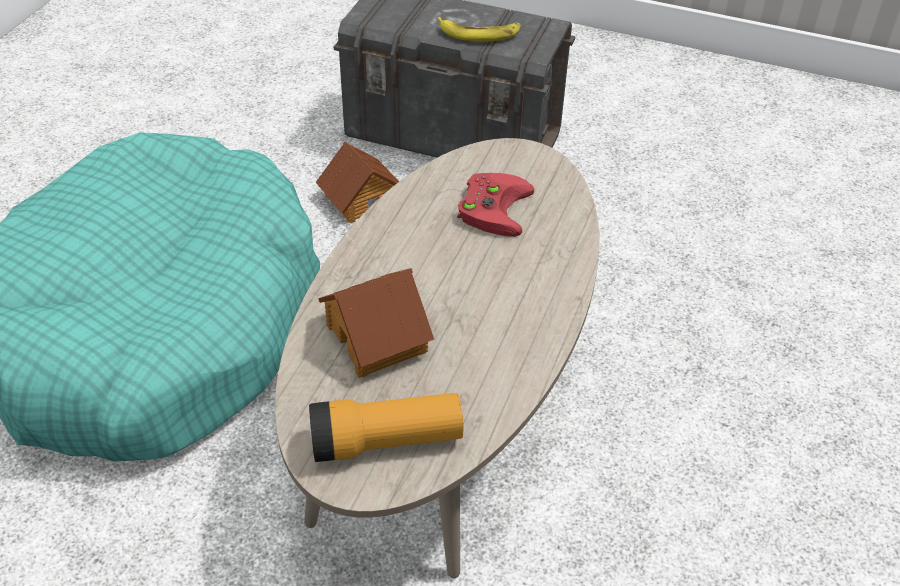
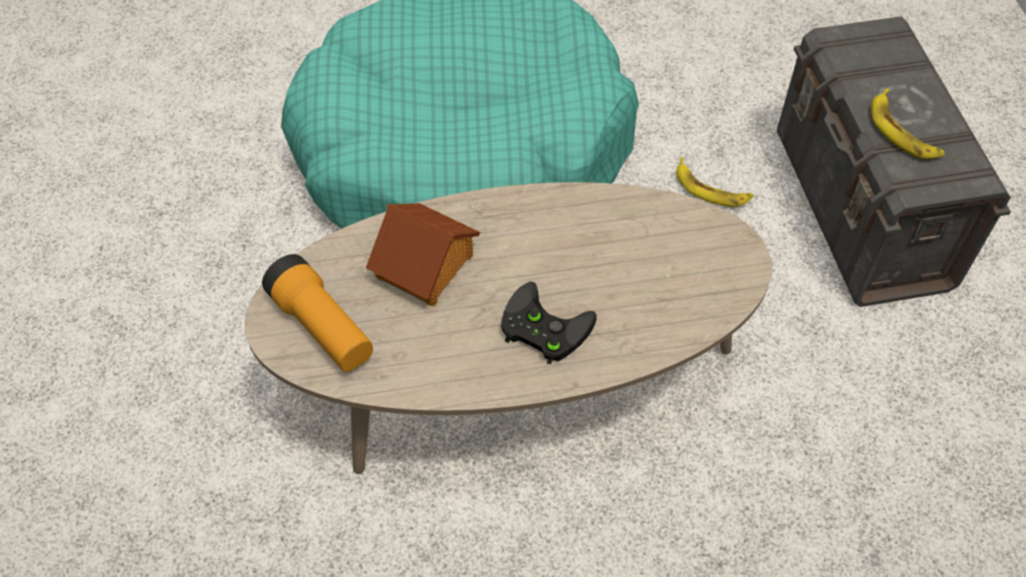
camera: 60 degrees right, 10 degrees up
toy house [316,142,399,223] -> banana [676,157,753,207]
red game controller [457,173,534,237] -> none
none -> black game controller [501,281,597,365]

